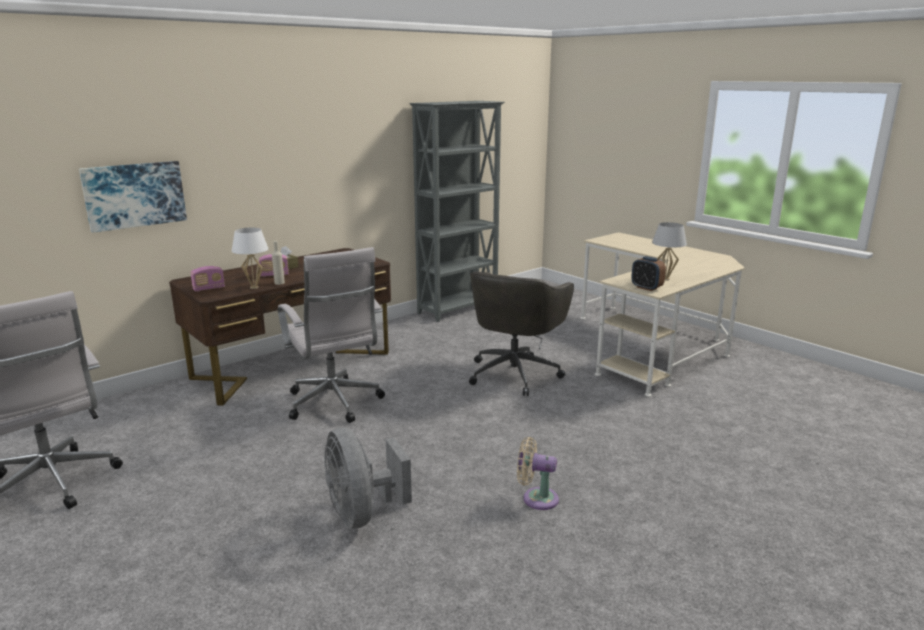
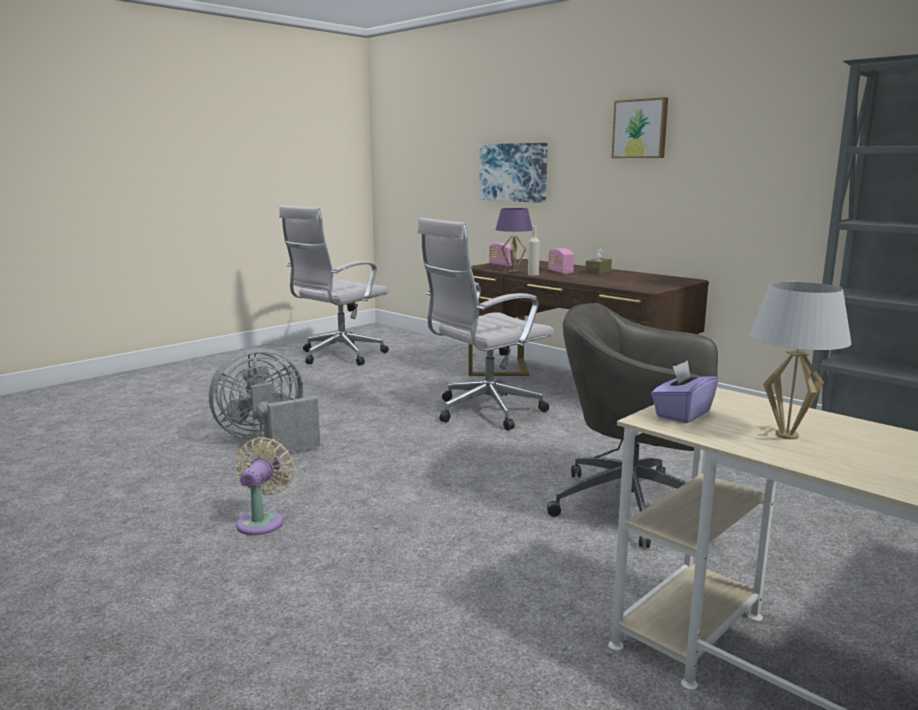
camera: 85 degrees right, 5 degrees down
white table lamp [232,228,269,289] -> purple table lamp [495,208,532,272]
alarm clock [631,256,666,291] -> purple tissue box [651,360,718,424]
none -> picture [611,97,668,158]

